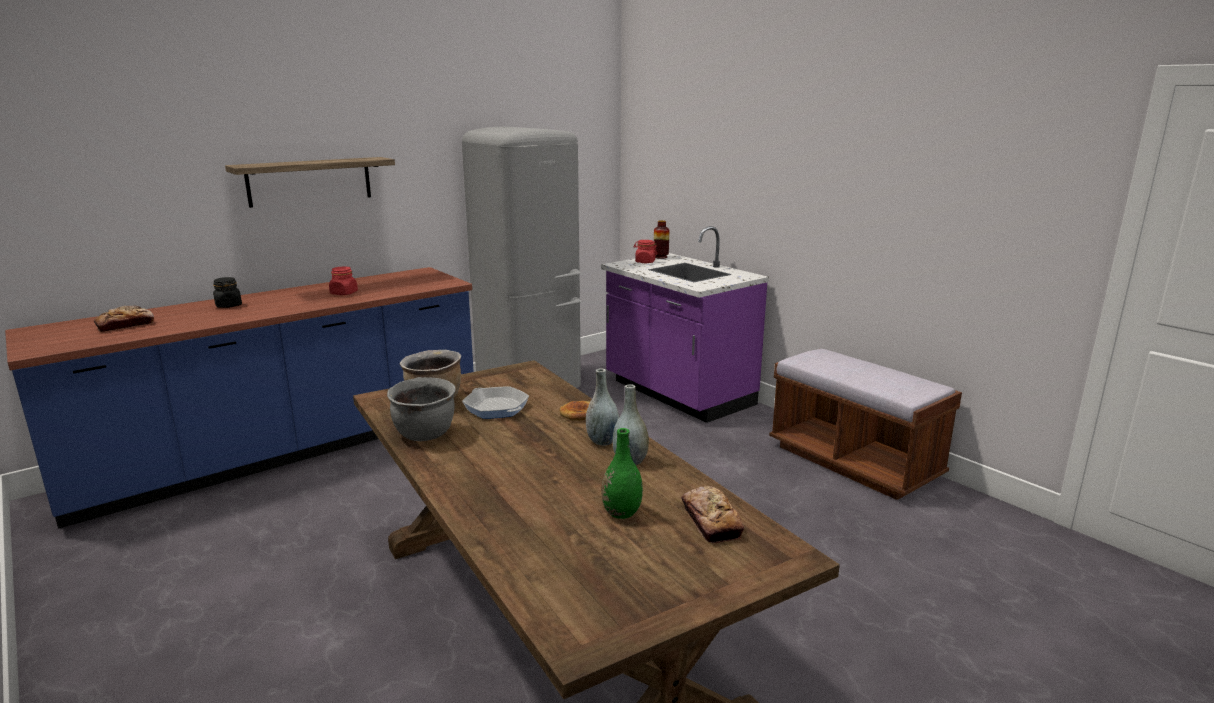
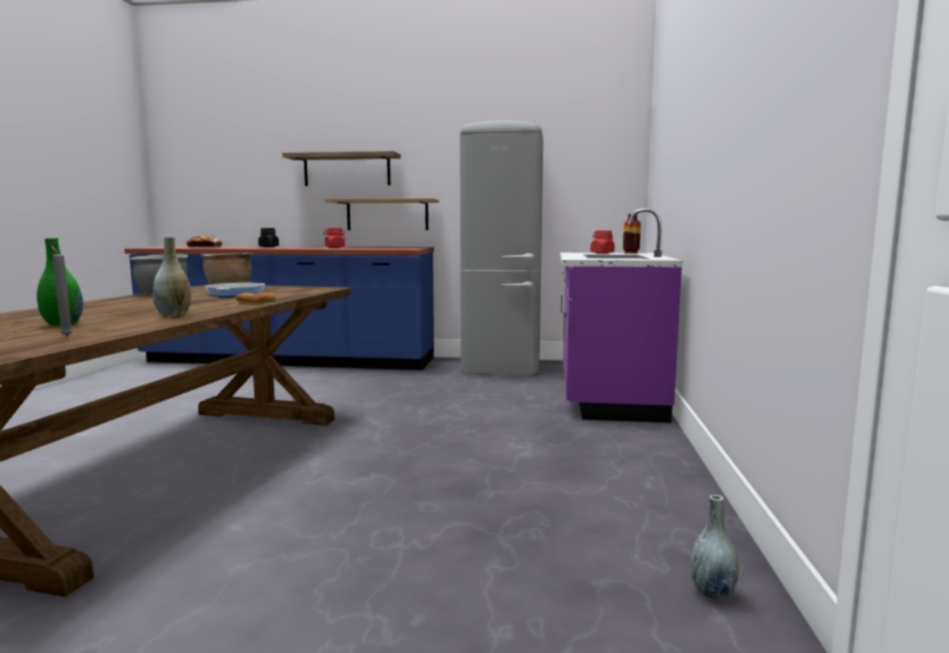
camera: 45 degrees right, 10 degrees down
grey vase [586,369,619,446] -> grey vase moved to [691,495,739,600]
bread [681,486,744,543] -> grey candle [51,246,73,336]
brown bench [769,349,962,500] -> none
none -> shelf [324,198,439,230]

